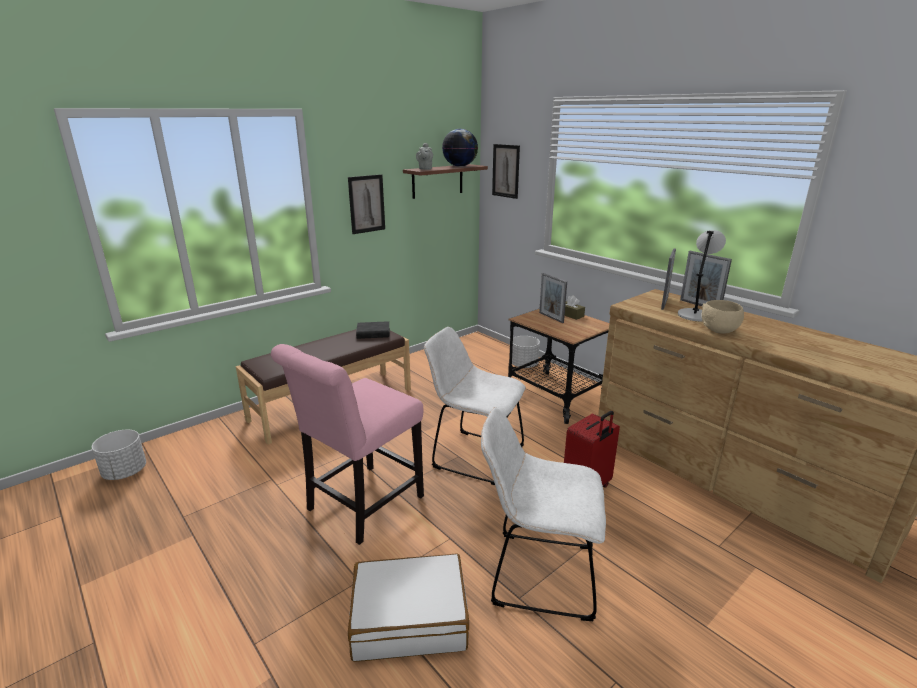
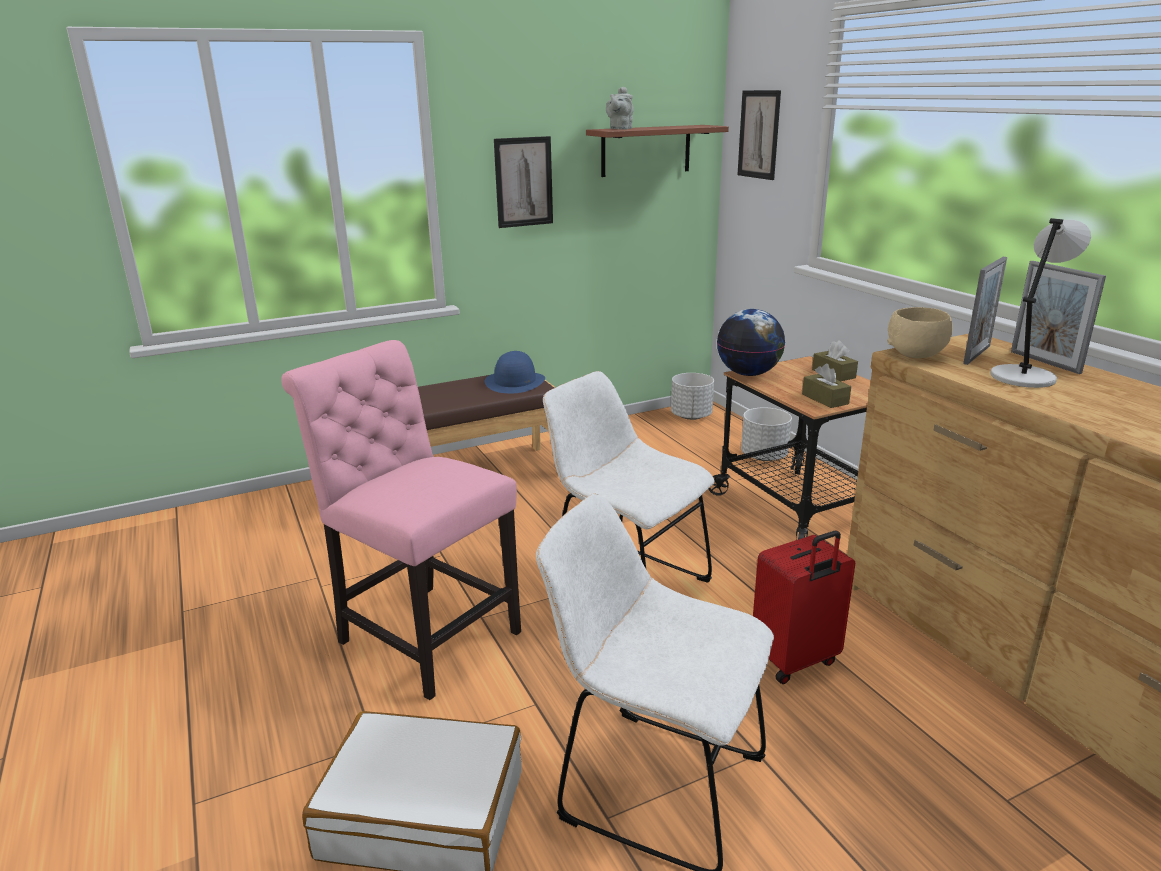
camera: 15 degrees right, 0 degrees up
white planter [92,430,146,480] -> white planter moved to [671,373,714,420]
pink chair [271,344,424,545] -> pink chair turned 75 degrees clockwise [281,340,521,700]
black book [356,321,390,339] -> blue hat [485,351,545,393]
globe [442,129,478,167] -> globe moved to [717,309,785,376]
picture frame [539,273,567,323] -> none
beige bowl [701,300,744,334] -> beige bowl moved to [887,307,953,358]
none -> brown tissue box [802,364,851,408]

